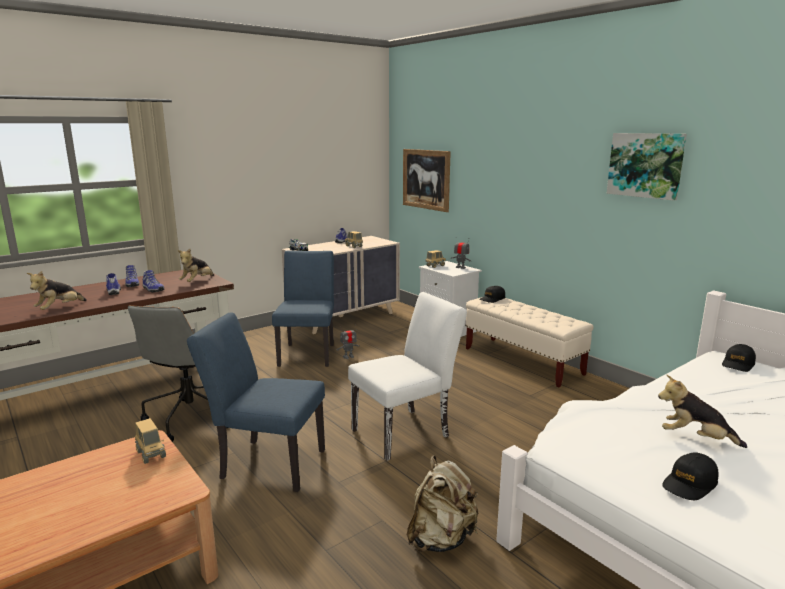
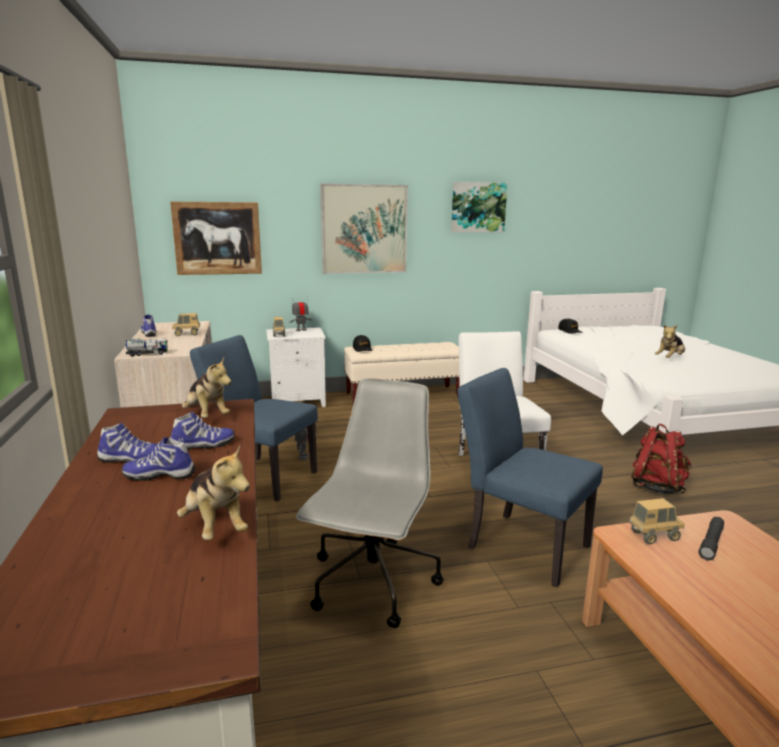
camera: 65 degrees left, 0 degrees up
grey office chair [128,305,227,442] -> grey office chair turned 105 degrees counterclockwise [296,378,444,628]
blue chair [187,312,325,492] -> blue chair turned 90 degrees clockwise [457,368,603,587]
beige backpack [407,455,478,552] -> red backpack [631,423,691,494]
black cap [662,452,719,500] -> none
none -> picture [320,183,408,274]
none -> grey flashlight [698,517,724,561]

